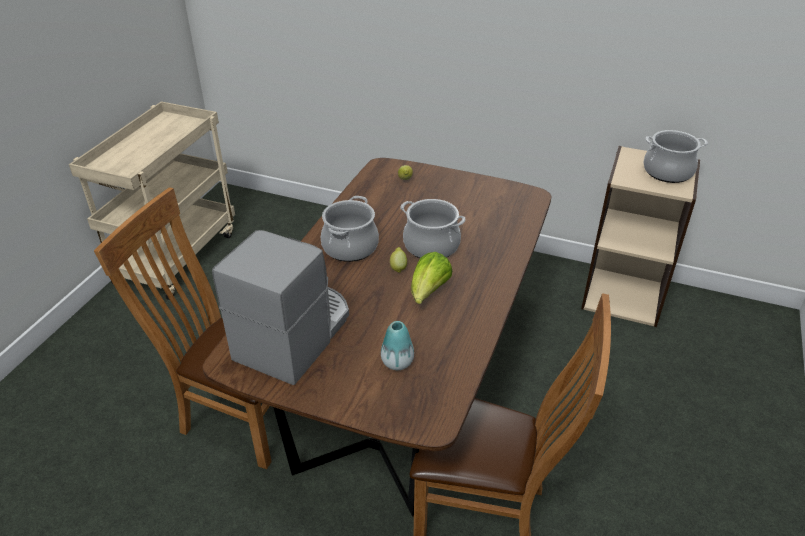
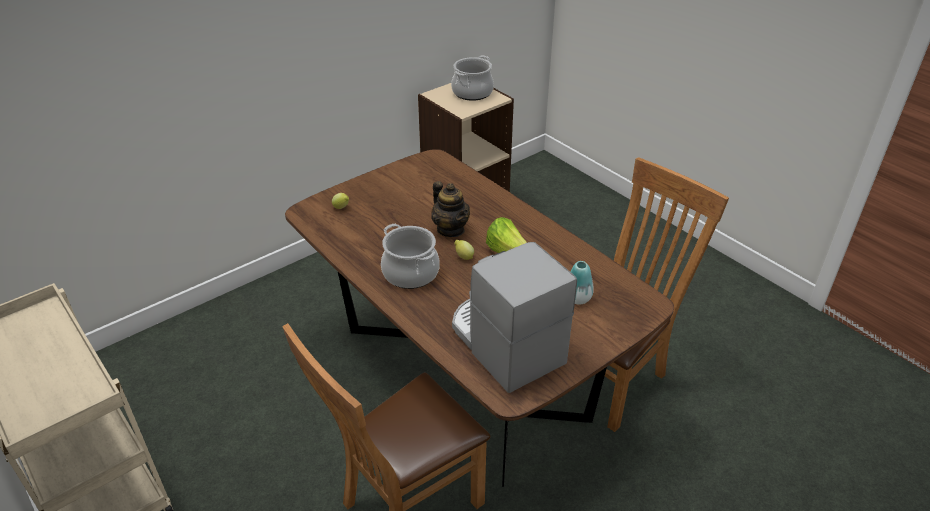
camera: 60 degrees left, 0 degrees up
cooking pot [401,199,466,258] -> teapot [431,181,470,237]

